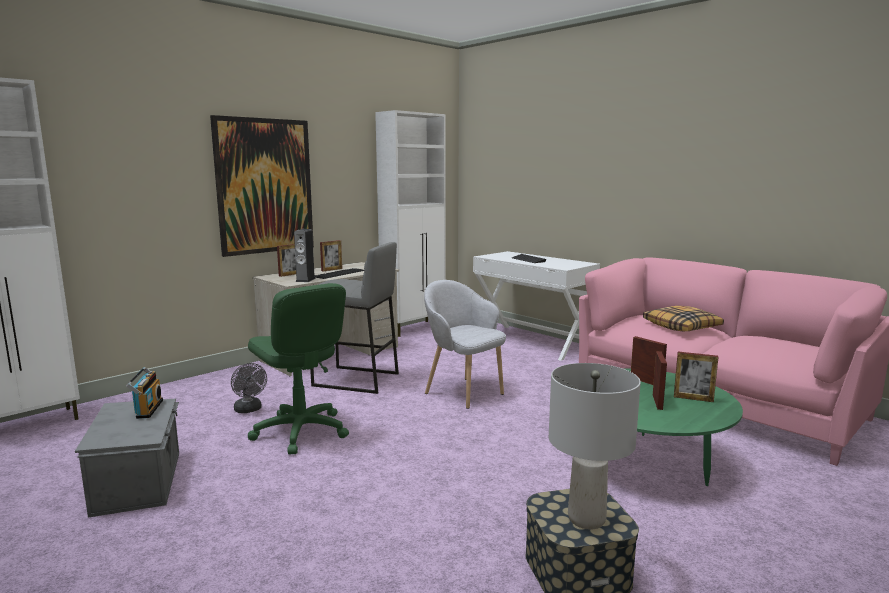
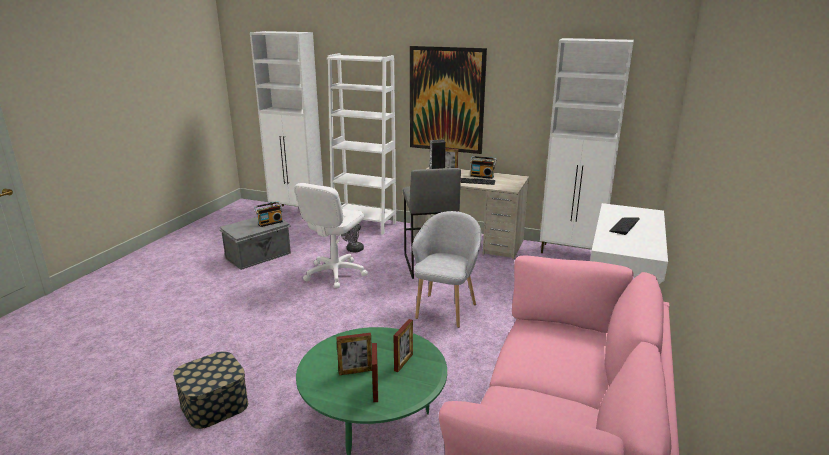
camera: 65 degrees right, 10 degrees up
green office chair [248,283,349,454] -> white office chair [294,183,368,288]
picture frame [320,240,342,271] -> radio [470,156,497,179]
grey table lamp [549,363,641,530] -> none
pillow [643,306,724,331] -> none
none -> white bookcase [327,53,396,235]

